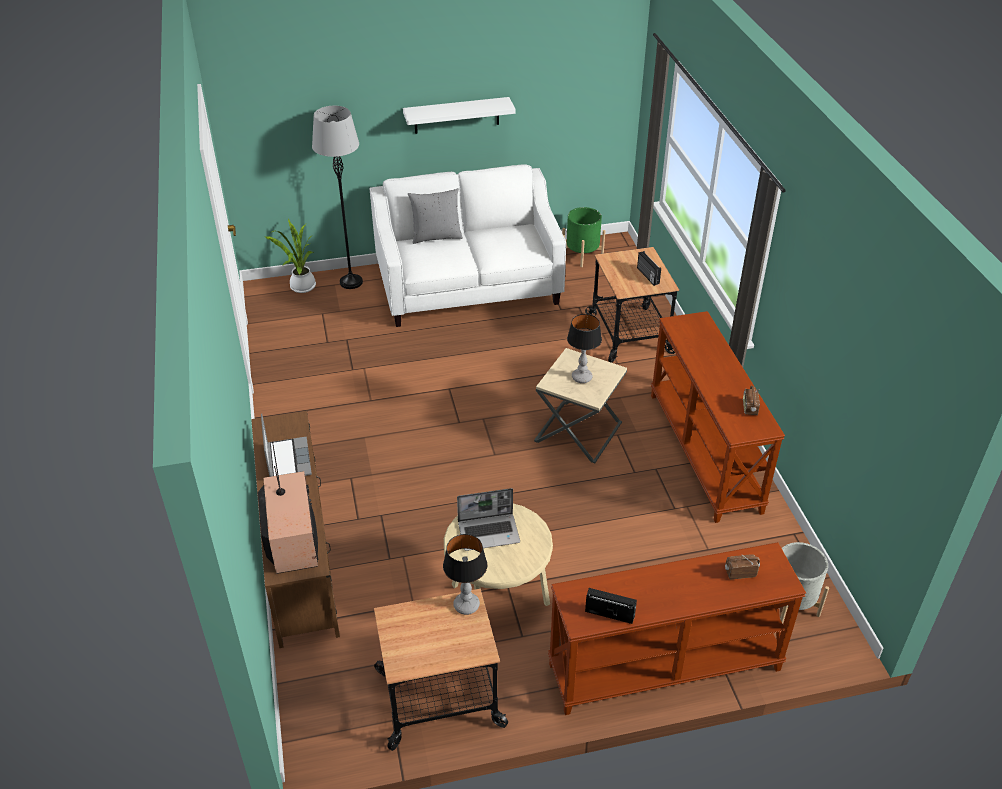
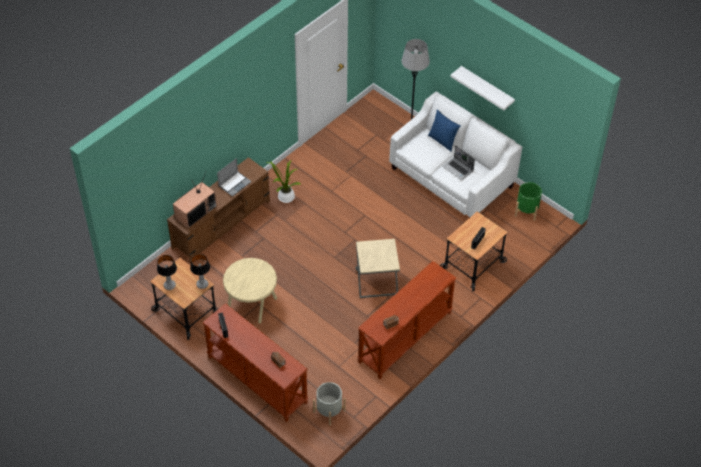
camera: 55 degrees right, 10 degrees up
potted plant [265,219,316,293] -> potted plant moved to [266,160,300,203]
grey pillow [408,188,463,244] -> blue pillow [428,109,461,152]
laptop [457,488,520,551] -> laptop moved to [442,146,475,180]
table lamp [567,314,602,383] -> table lamp moved to [157,255,177,290]

